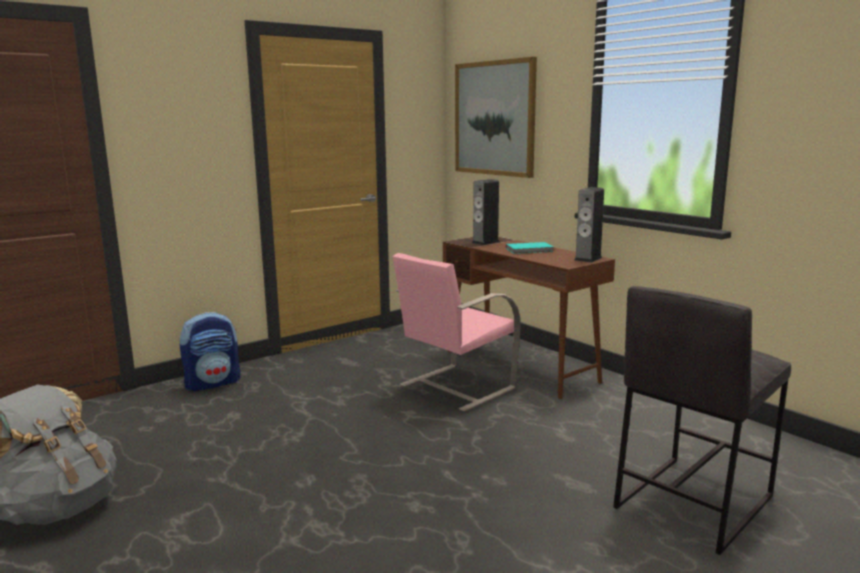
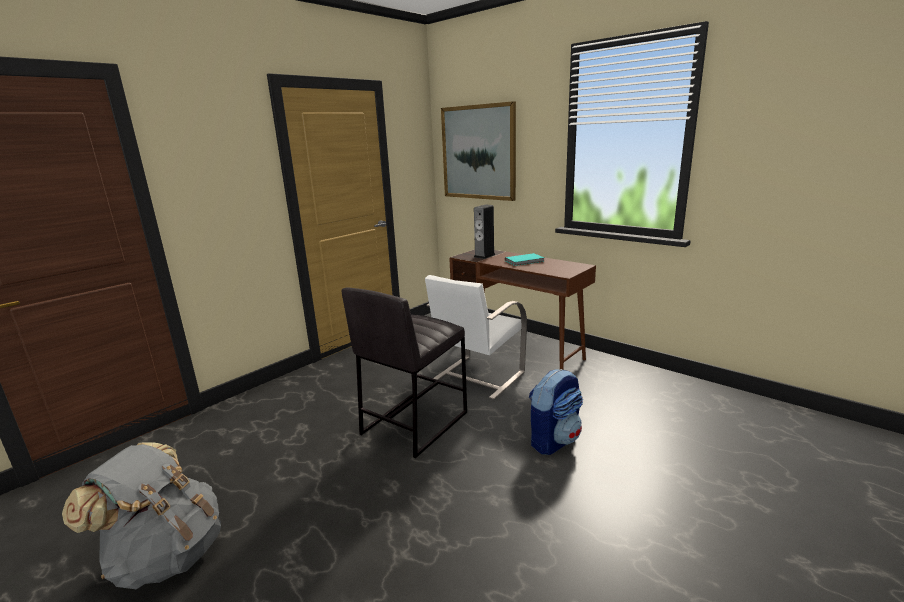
camera: 10 degrees left, 5 degrees up
backpack [180,312,240,391] -> backpack moved to [529,369,583,455]
pink chair [393,253,521,412] -> white chair [425,275,527,400]
speaker [574,187,604,263] -> none
grey stool [613,286,791,555] -> grey stool moved to [341,287,467,458]

